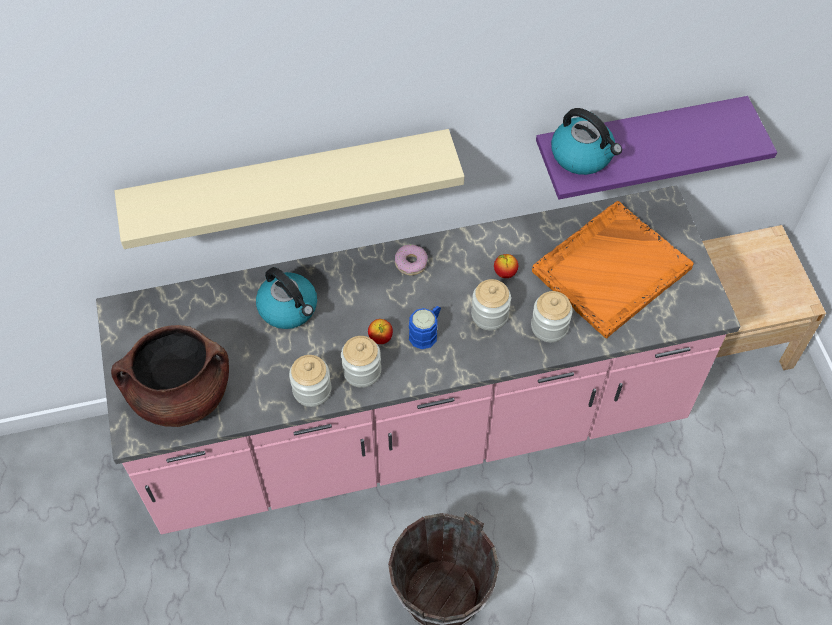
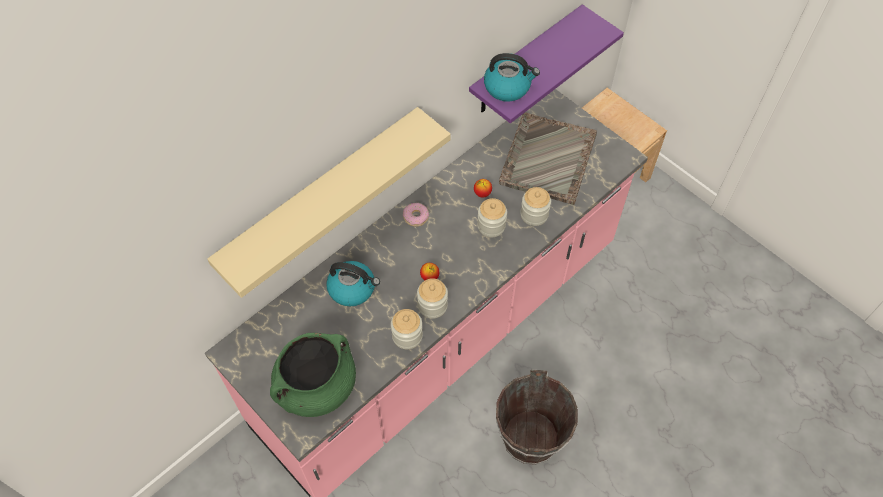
camera: 30 degrees left, 0 degrees up
brown cooking pot [111,325,229,427] -> green cooking pot [270,333,356,417]
blue mug [409,306,441,349] -> none
orange tray [532,201,694,339] -> grey tray [499,112,597,205]

